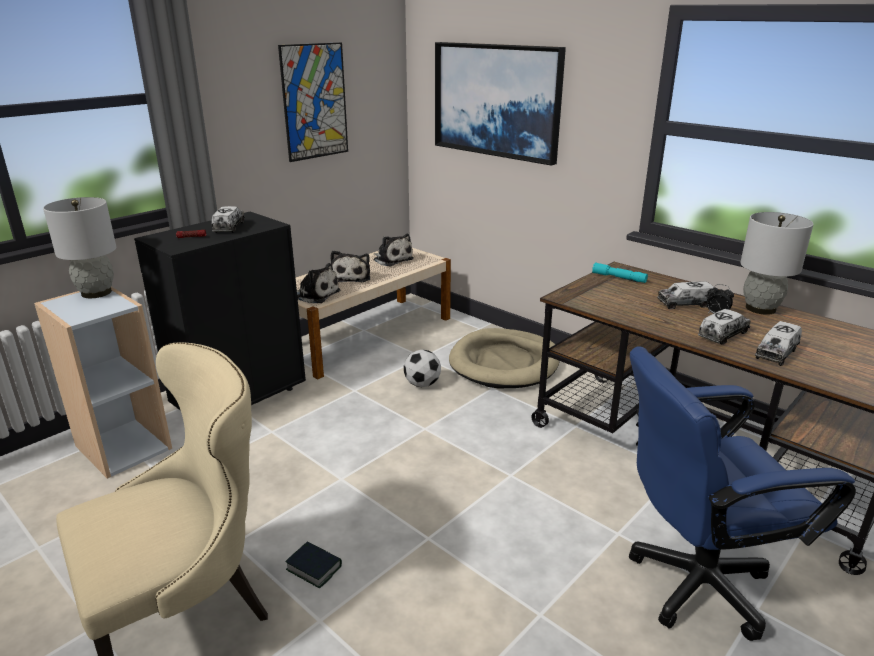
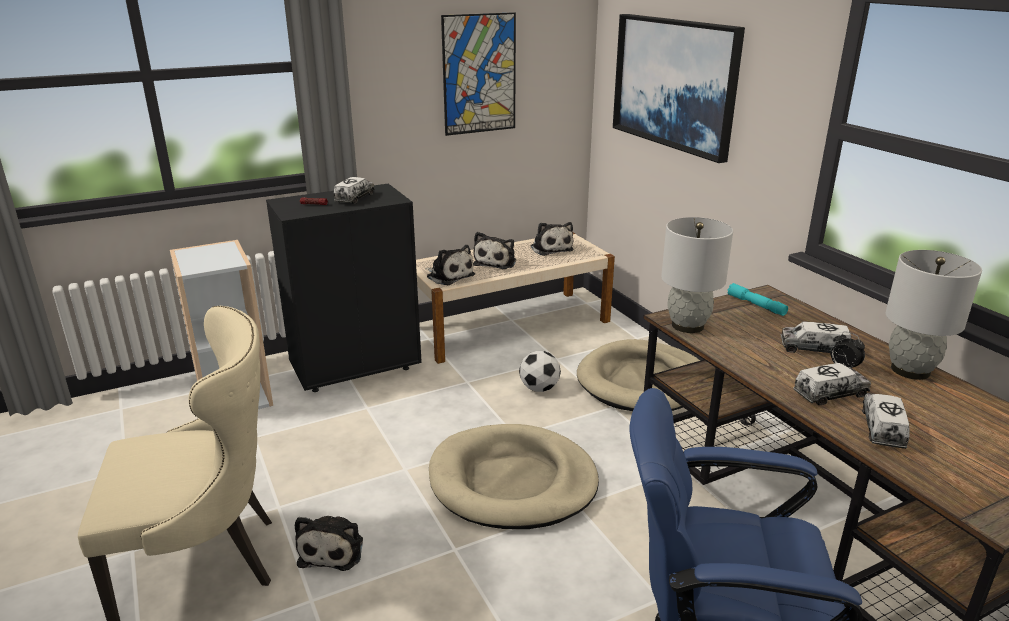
camera: 20 degrees right, 0 degrees up
white table lamp [43,197,116,298] -> white table lamp moved to [661,217,733,333]
book [285,541,342,589] -> plush toy [295,516,363,571]
toy truck [755,321,802,366] -> toy truck turned 135 degrees clockwise [862,393,910,449]
none -> beige dog bed [429,424,599,529]

